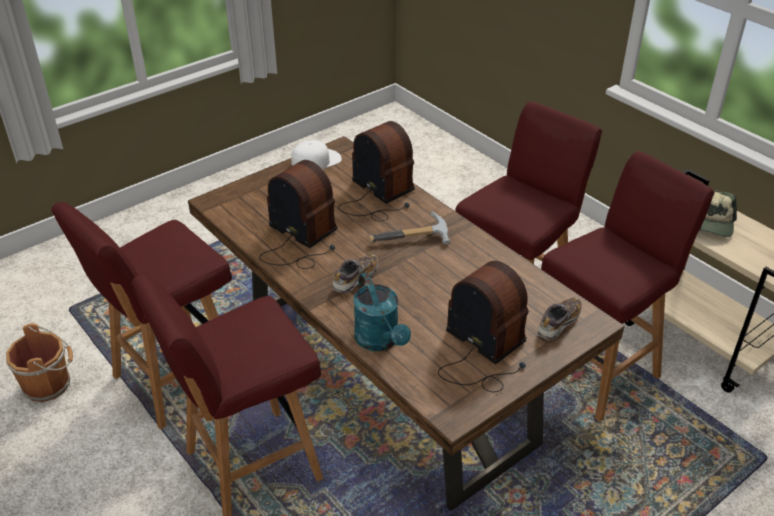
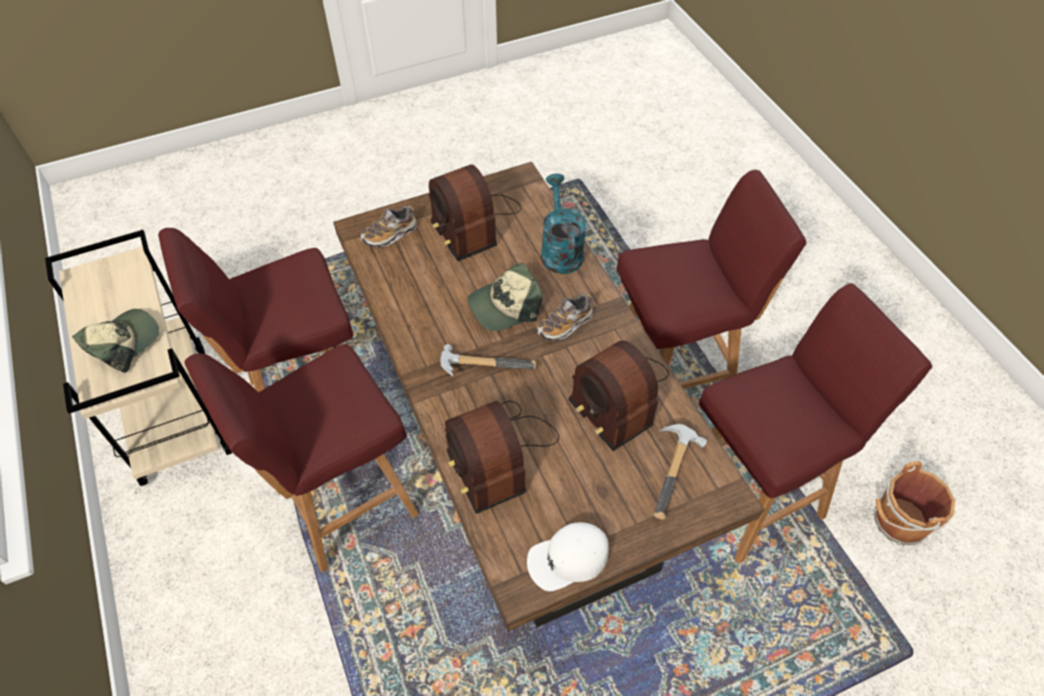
camera: 165 degrees left, 15 degrees up
none -> cap [467,262,542,331]
none -> hammer [653,424,707,520]

